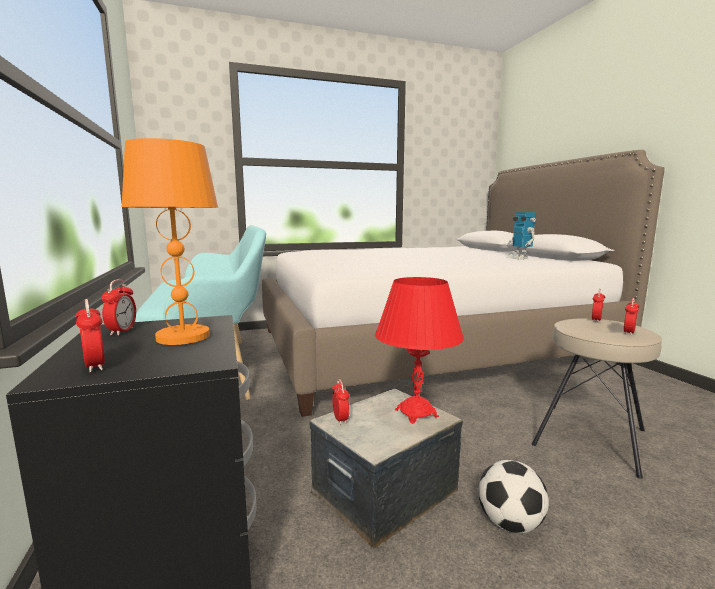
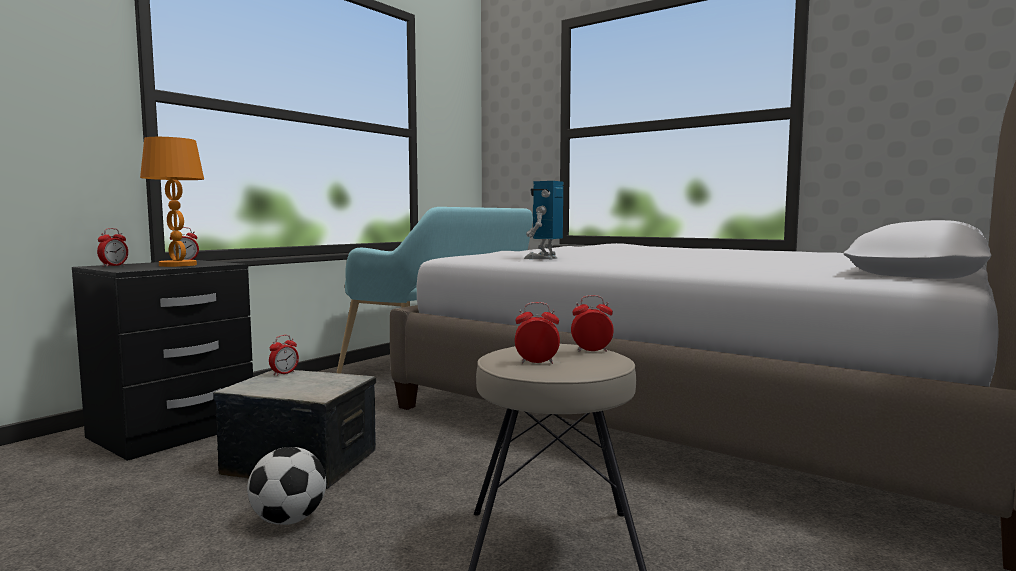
camera: 55 degrees right, 5 degrees down
red table lamp [375,277,464,424] -> none
toy robot [507,212,536,260] -> toy robot moved to [524,181,564,259]

